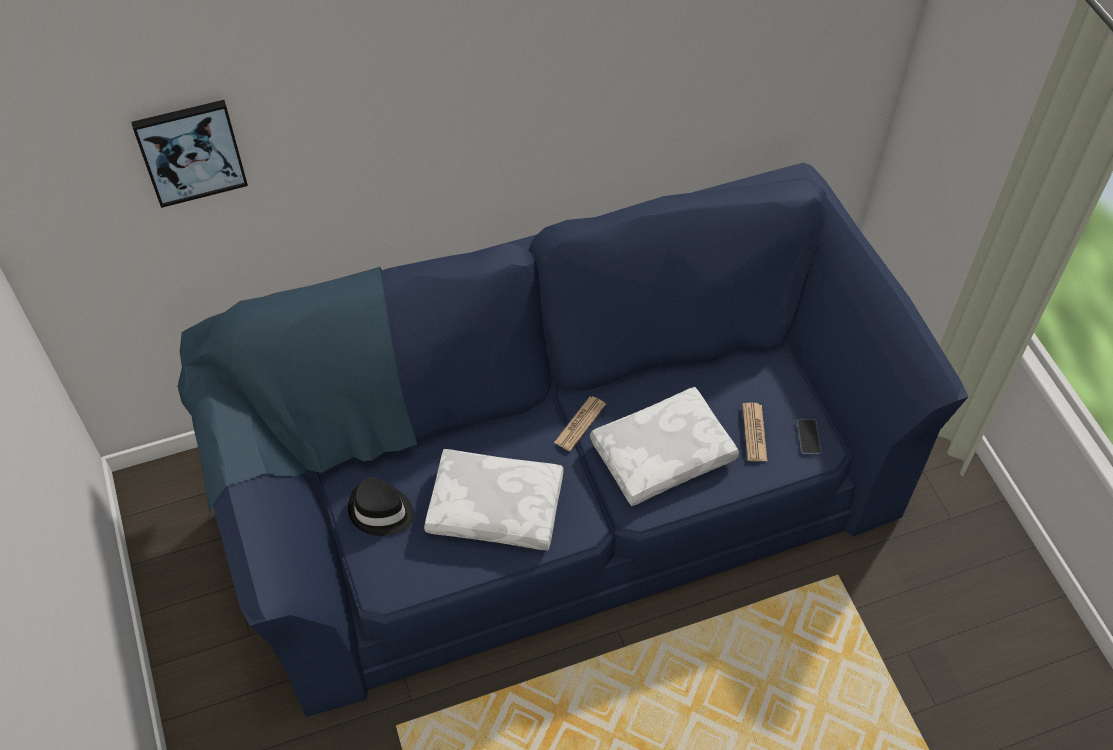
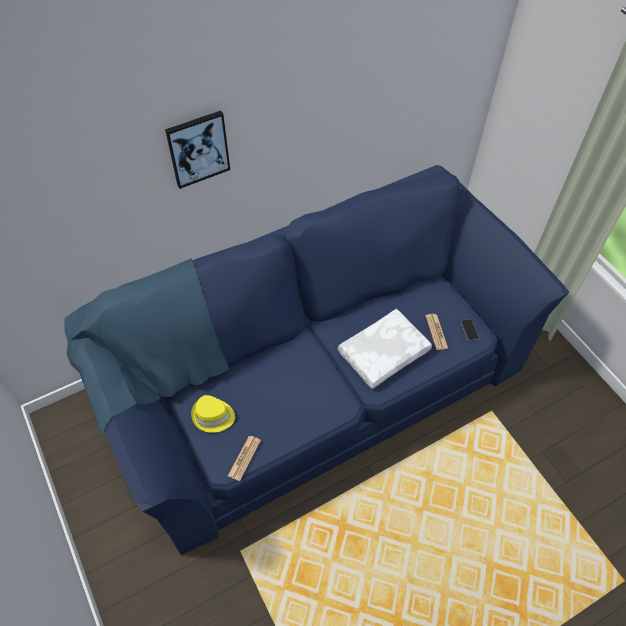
camera: 10 degrees left, 0 degrees up
picture [131,100,248,208] -> picture moved to [165,111,230,189]
black hat [348,477,414,536] -> yellow hat [191,395,235,433]
white pillow [424,449,564,550] -> none
newspaper [554,396,606,451] -> newspaper moved to [228,436,261,481]

